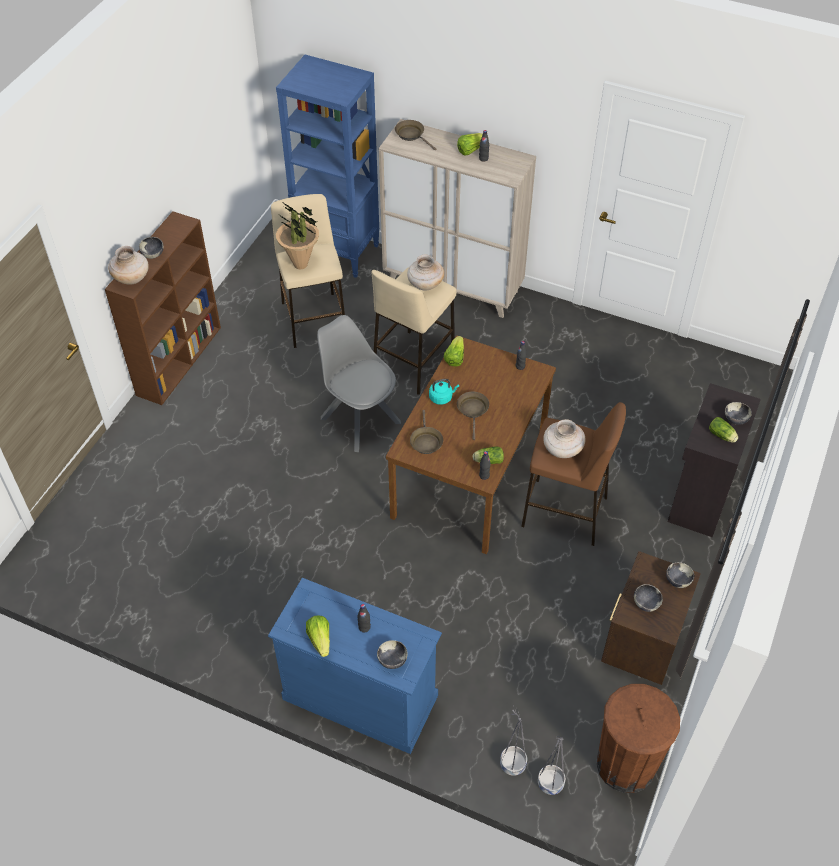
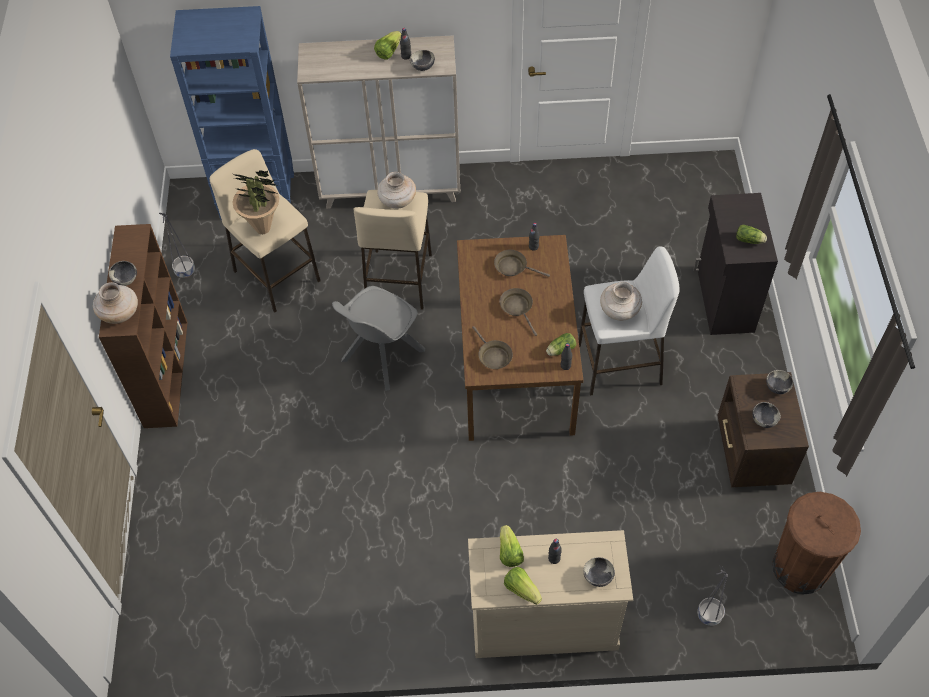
camera: 25 degrees left, 5 degrees up
blue dresser [268,578,442,754] -> beige dresser [468,530,633,658]
grey chair [317,315,401,452] -> grey chair turned 75 degrees counterclockwise [332,286,425,391]
brown frying pan [395,120,436,150] -> brown frying pan moved to [494,250,550,277]
turquoise kettle [429,379,459,405] -> none
lettuce [444,336,464,366] -> lettuce moved to [500,525,524,567]
brown stool [521,402,626,546] -> white stool [578,246,680,396]
grey planter [538,736,566,795] -> grey planter moved to [159,213,195,278]
bowl [725,402,752,425] -> bowl moved to [410,50,435,71]

